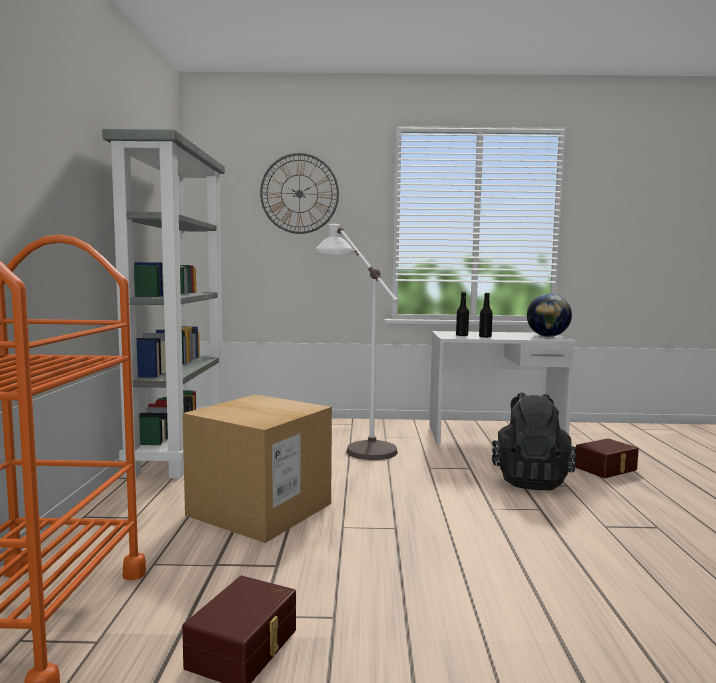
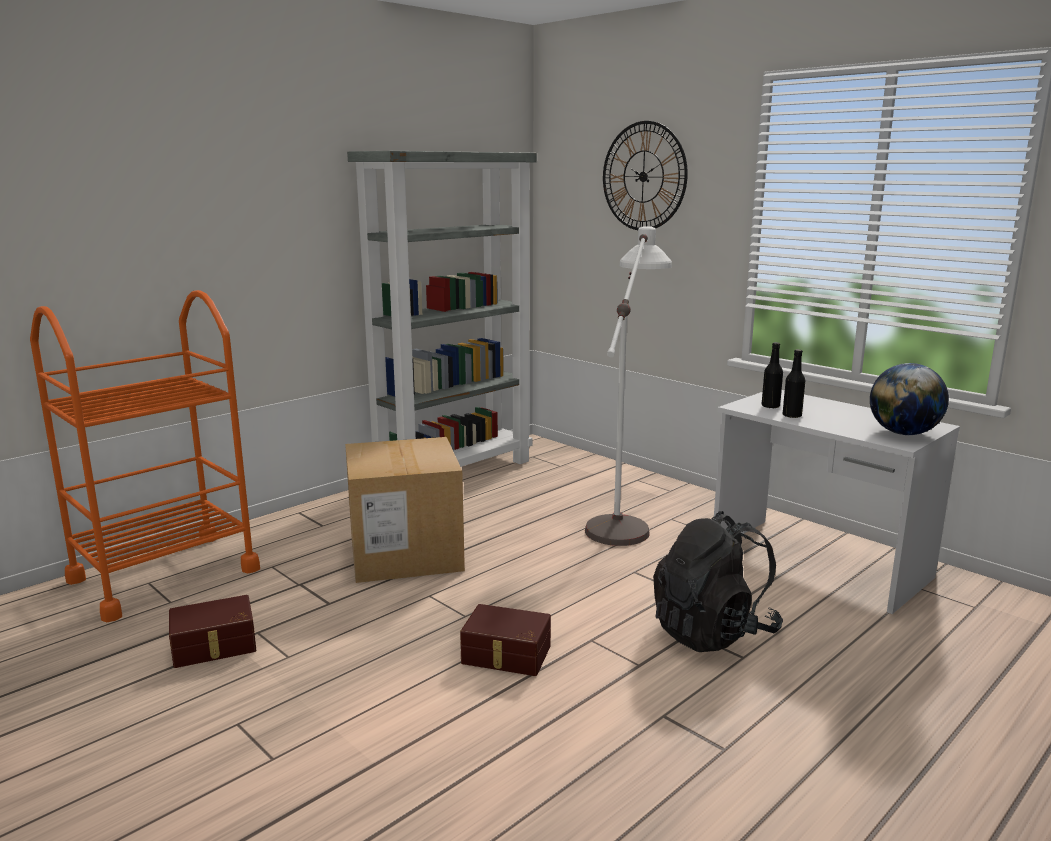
camera: 45 degrees right, 10 degrees up
brown storage box [575,438,639,478] -> brown storage box moved to [460,604,551,676]

